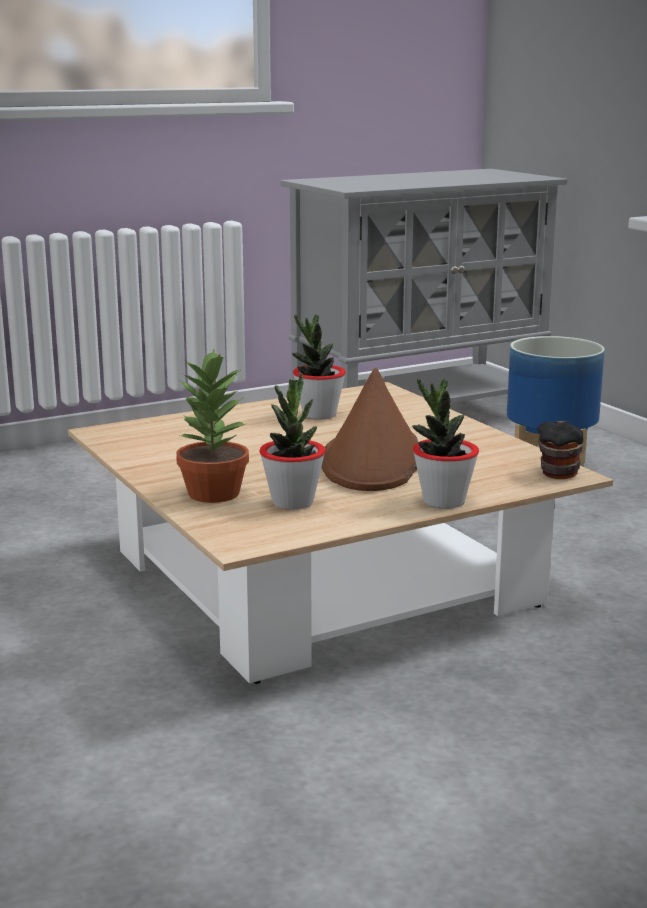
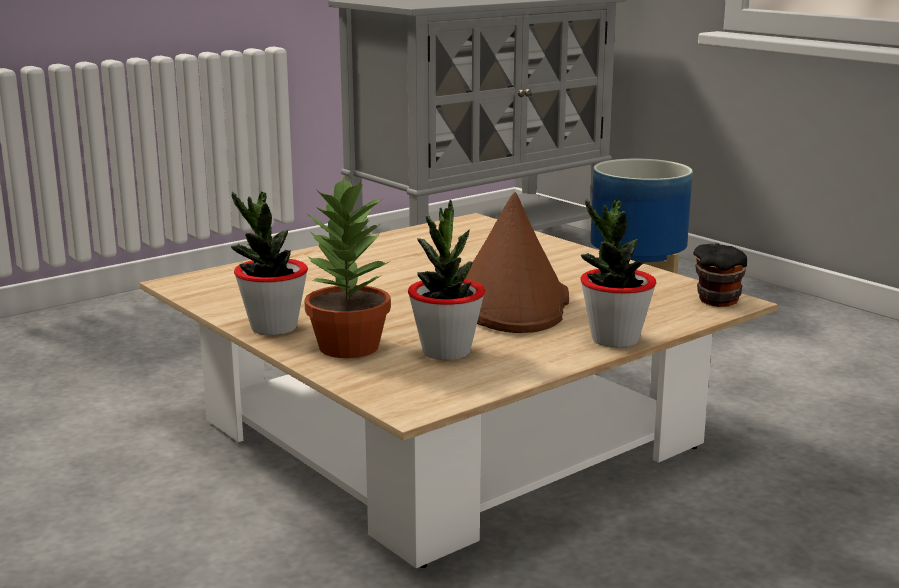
camera: 10 degrees left, 0 degrees up
potted plant [292,314,346,420] -> potted plant moved to [231,192,308,335]

